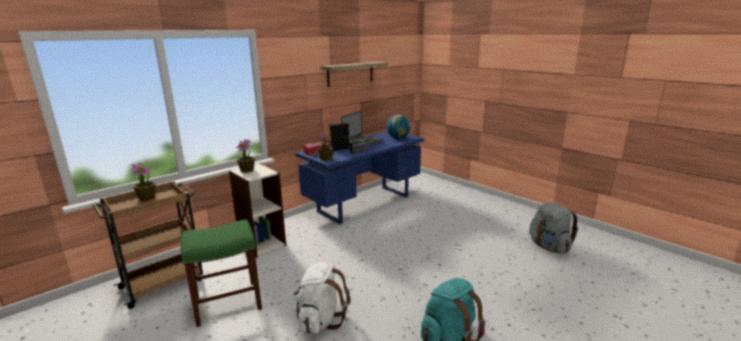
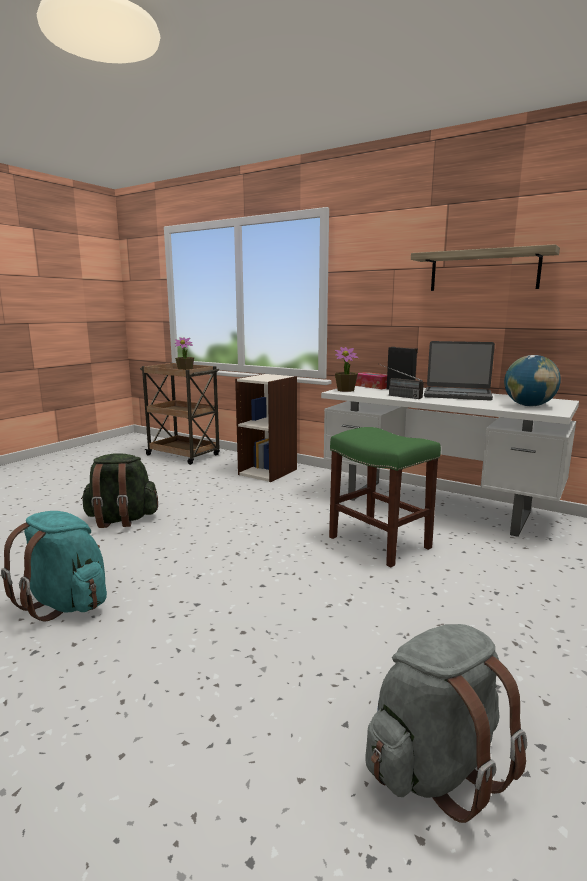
camera: 75 degrees right, 5 degrees down
green stool [181,219,262,327] -> green stool moved to [329,427,441,567]
potted plant [236,139,255,173] -> none
white backpack [294,262,350,333] -> green backpack [81,454,158,528]
blue desk [295,131,424,224] -> white desk [321,386,579,537]

